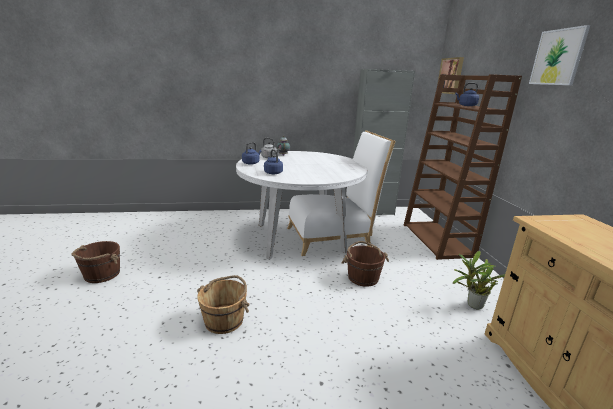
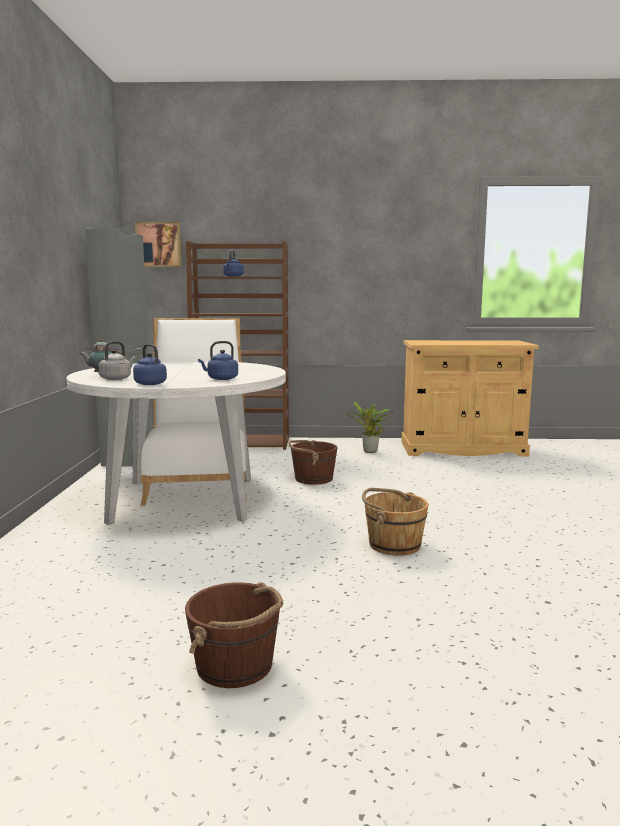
camera: 80 degrees left, 10 degrees down
picture [529,25,590,85] -> none

